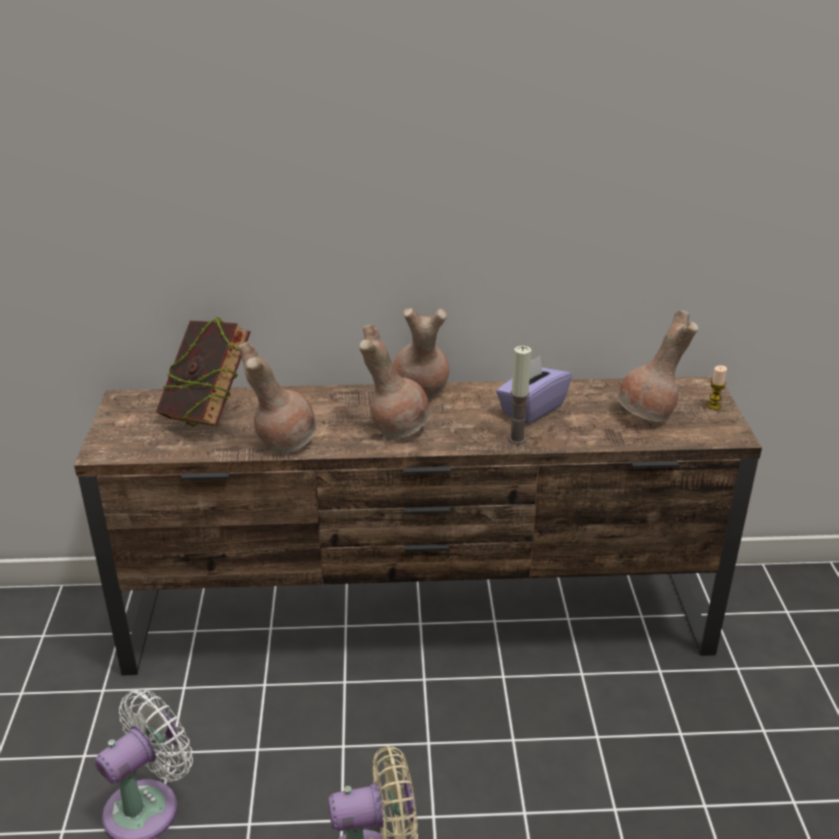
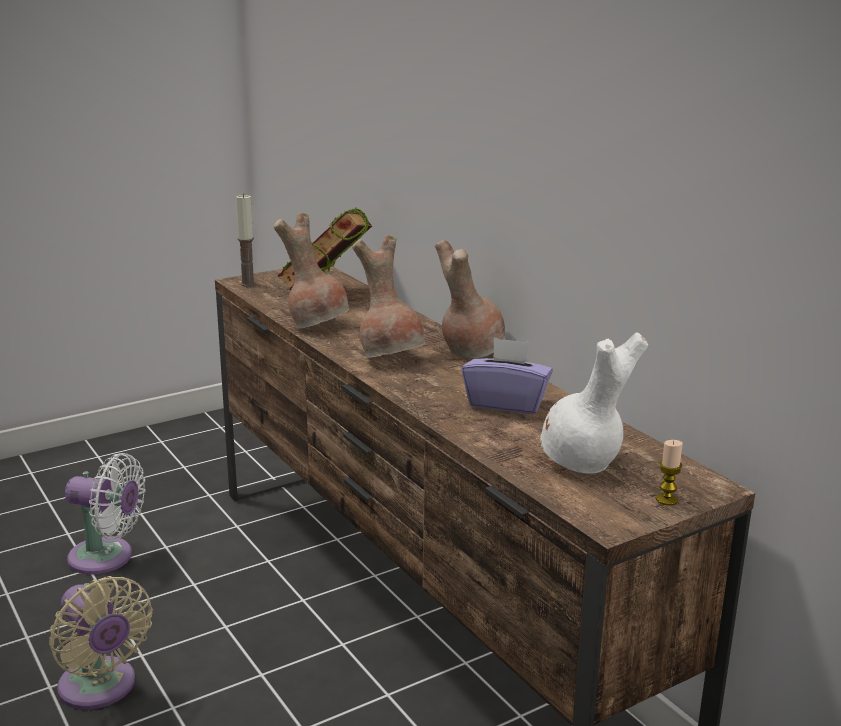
camera: 60 degrees right, 10 degrees down
candle [508,346,531,444] -> candle moved to [236,194,256,287]
brown vase [617,310,698,422] -> white vase [540,332,648,474]

